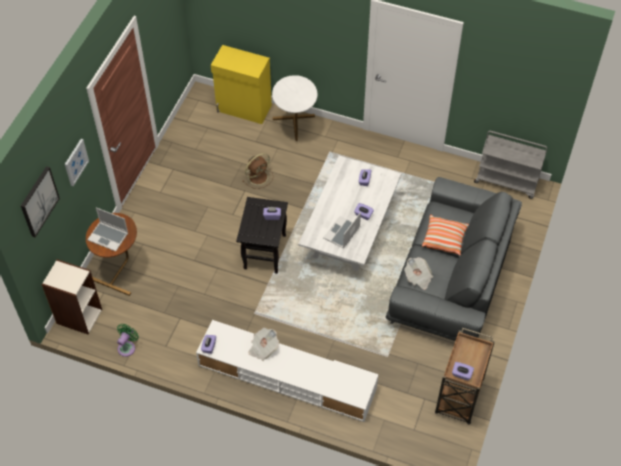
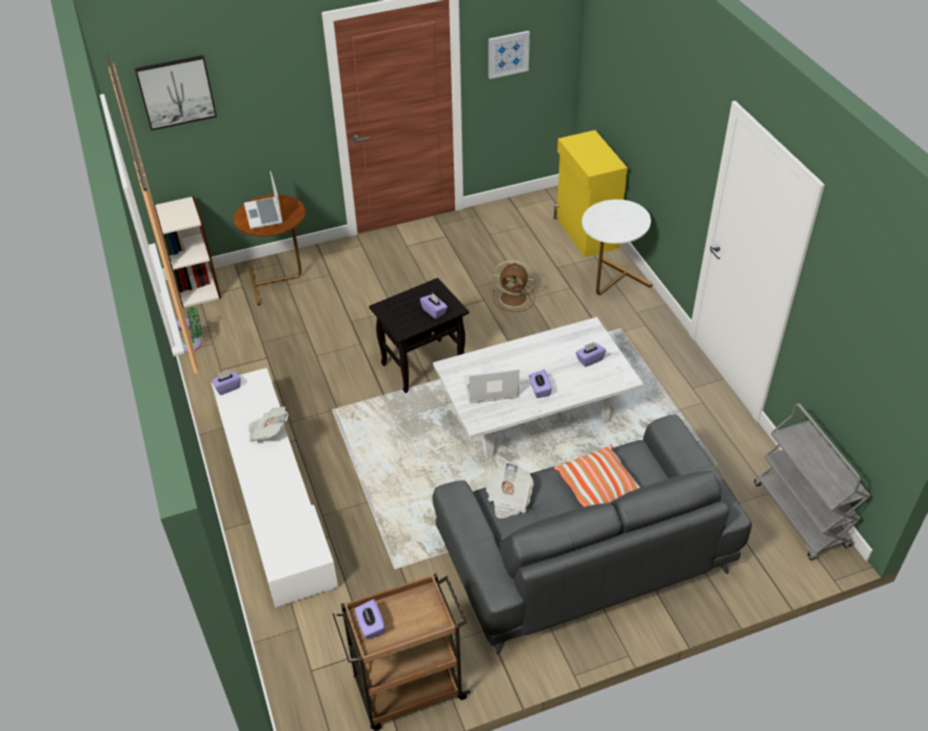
camera: 50 degrees right, 10 degrees down
picture [65,139,89,186] -> picture moved to [489,31,530,79]

